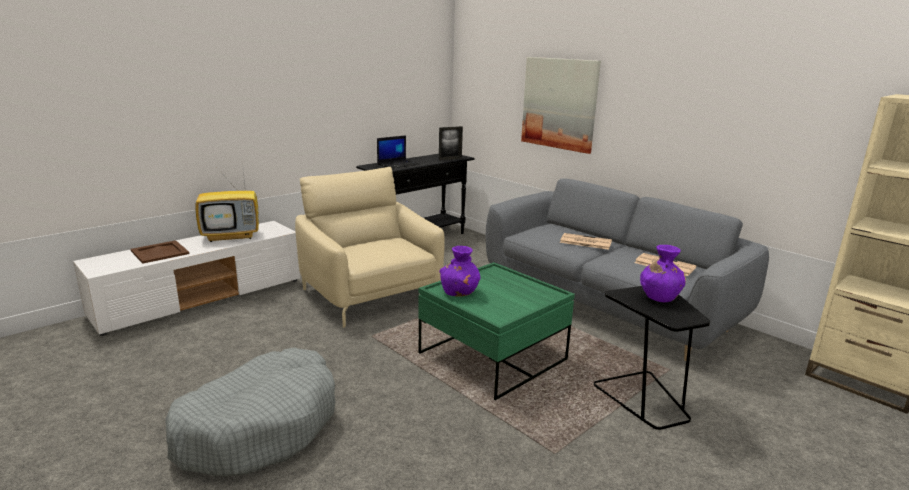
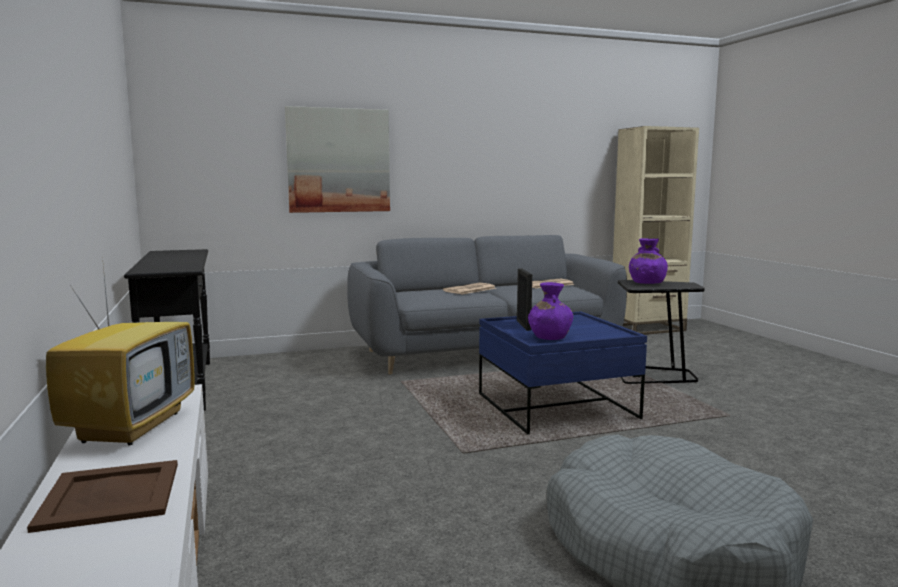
camera: 65 degrees left, 10 degrees down
beige armchair [295,167,445,328] -> none
laptop [377,135,420,169] -> none
green coffee table [419,262,575,400] -> blue coffee table [479,312,647,435]
picture frame [439,126,463,160] -> picture frame moved to [517,268,532,331]

